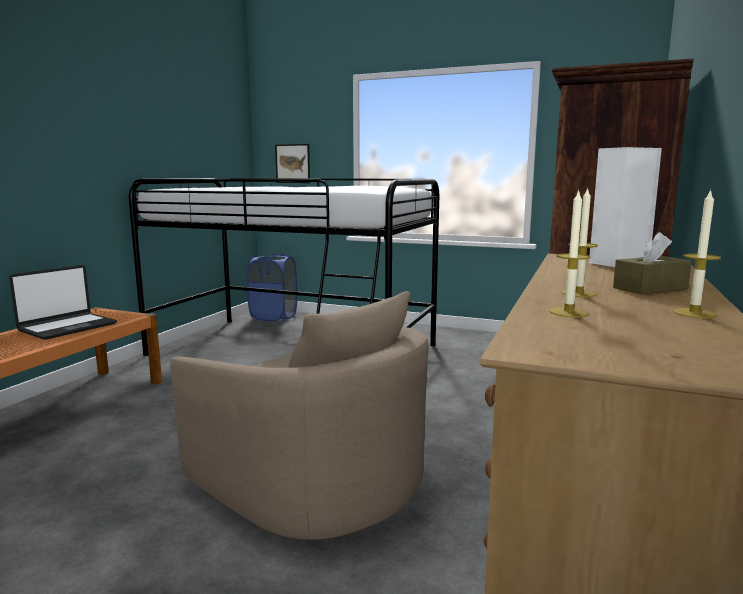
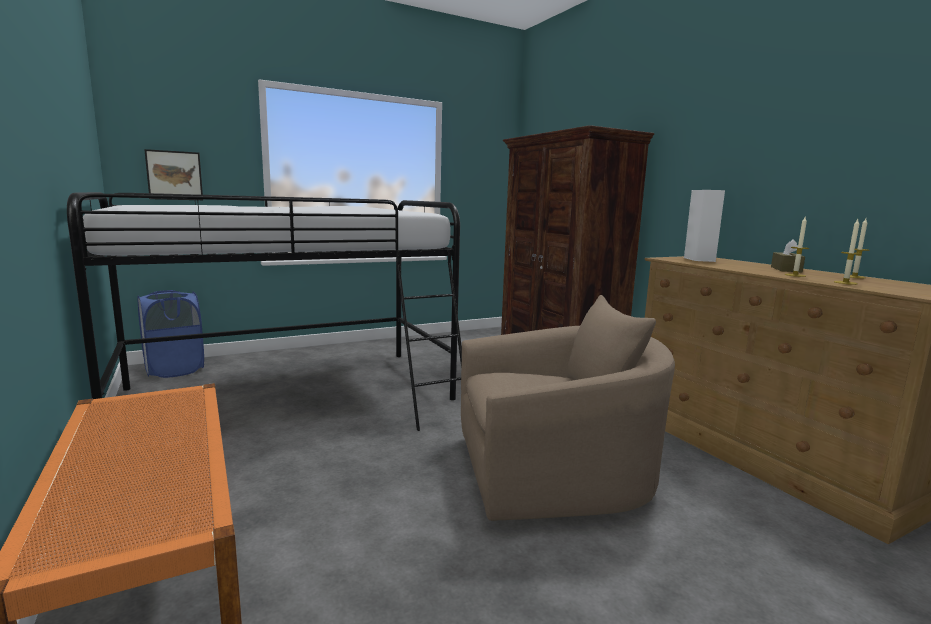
camera: 50 degrees left, 0 degrees up
laptop [9,265,117,340] -> none

